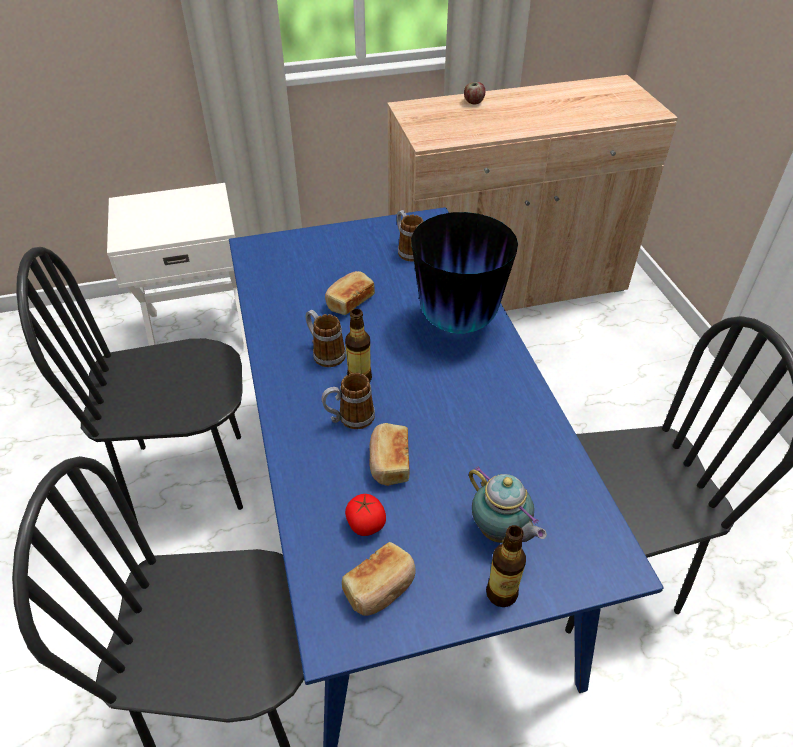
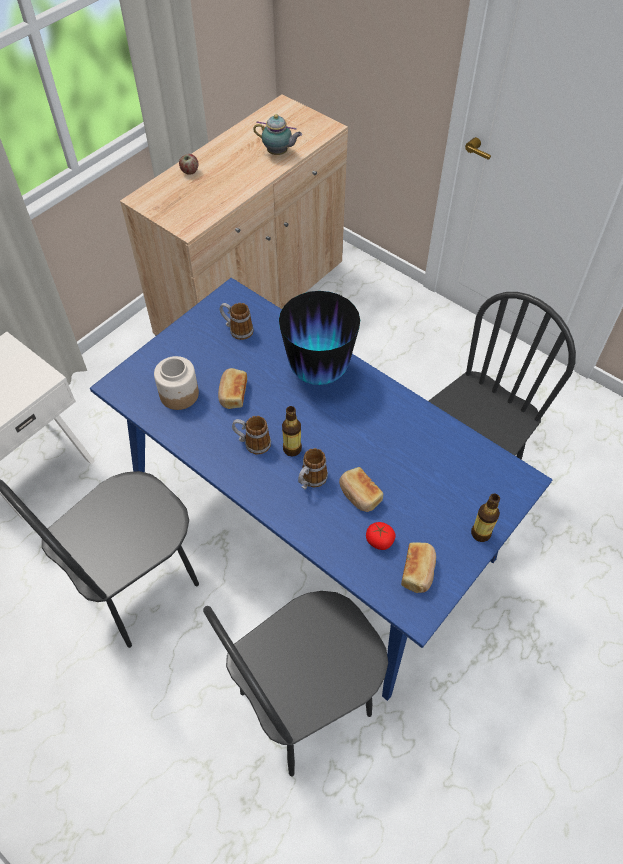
camera: 35 degrees left, 10 degrees up
teapot [469,466,547,543] -> teapot moved to [253,114,302,155]
none -> jar [154,356,199,410]

